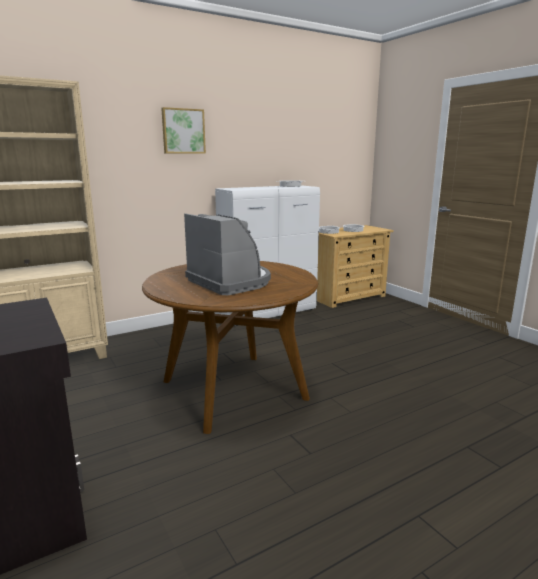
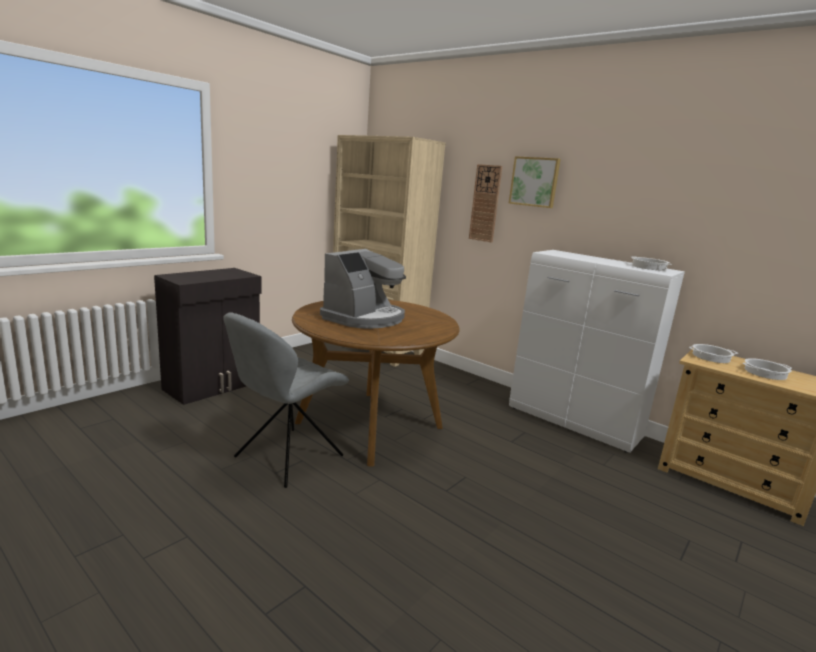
camera: 70 degrees right, 0 degrees up
none -> grey chair [223,312,349,488]
none -> wall clock [469,164,502,242]

